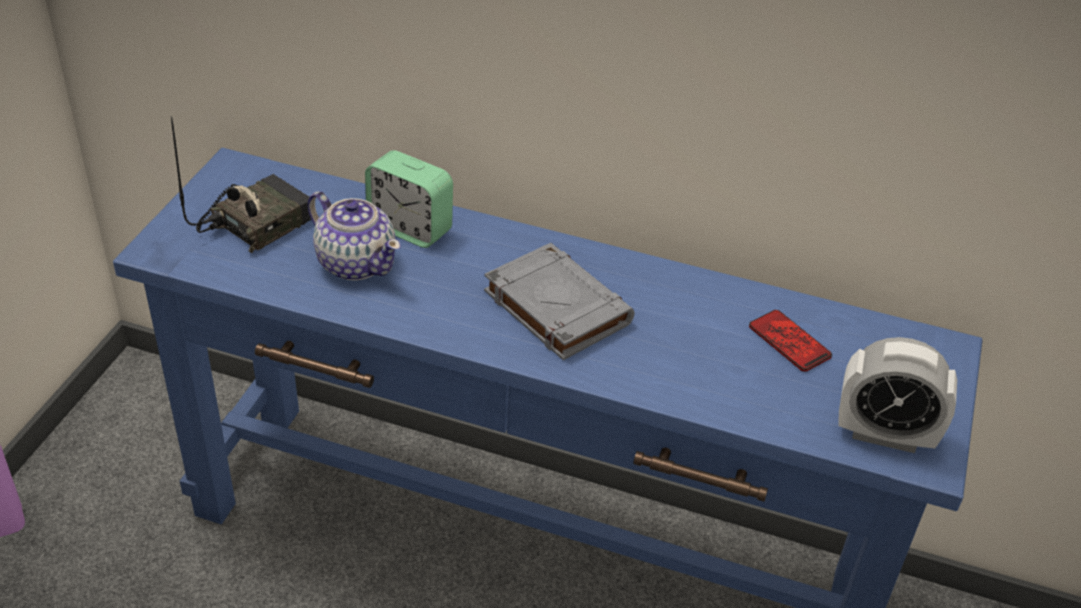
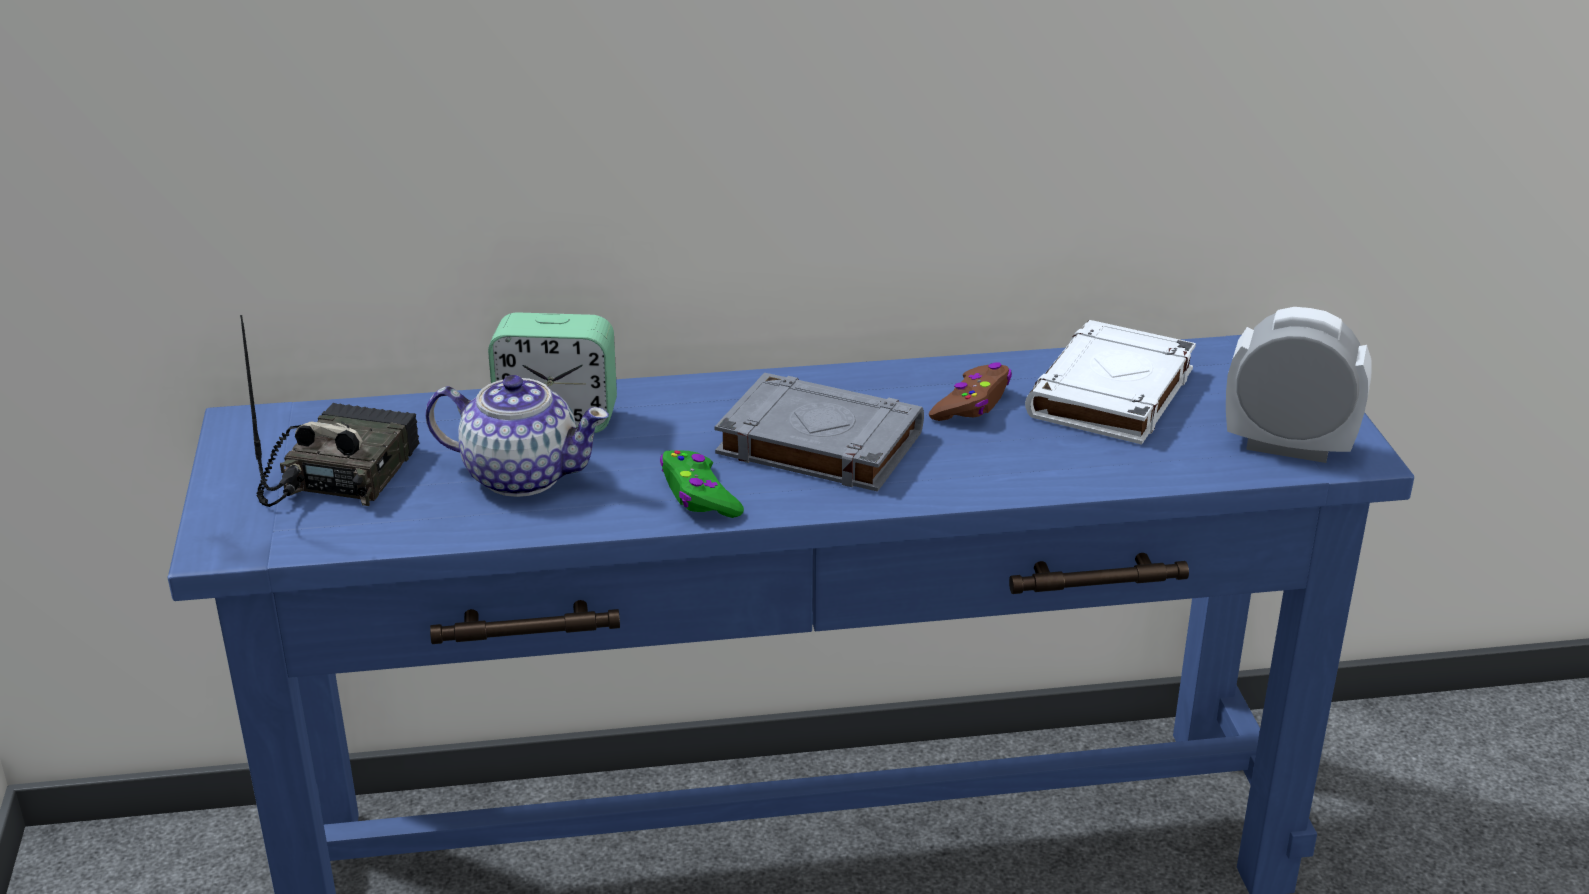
camera: 25 degrees left, 10 degrees down
phone [749,310,832,372] -> white book [1025,320,1196,445]
alarm clock [838,337,957,453] -> alarm clock turned 150 degrees counterclockwise [1226,307,1372,463]
none -> green game controller [660,450,744,518]
none -> brown game controller [929,362,1012,421]

